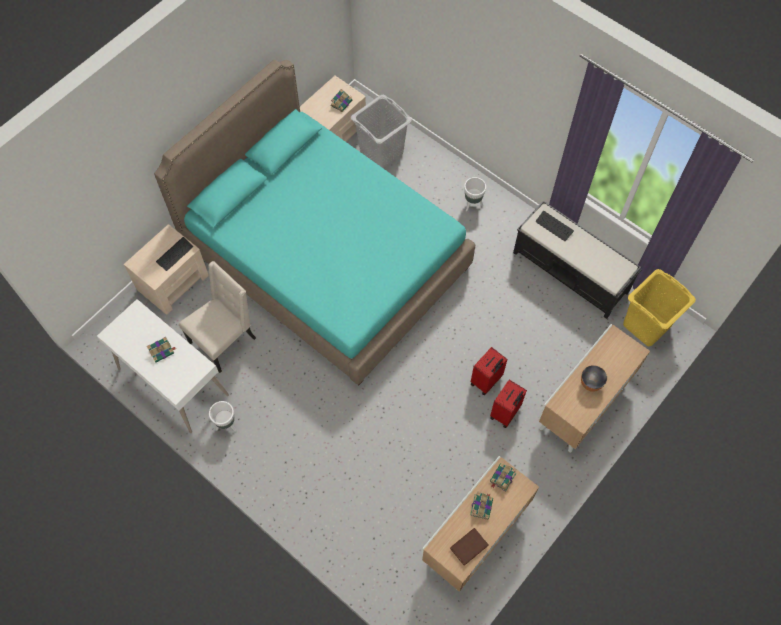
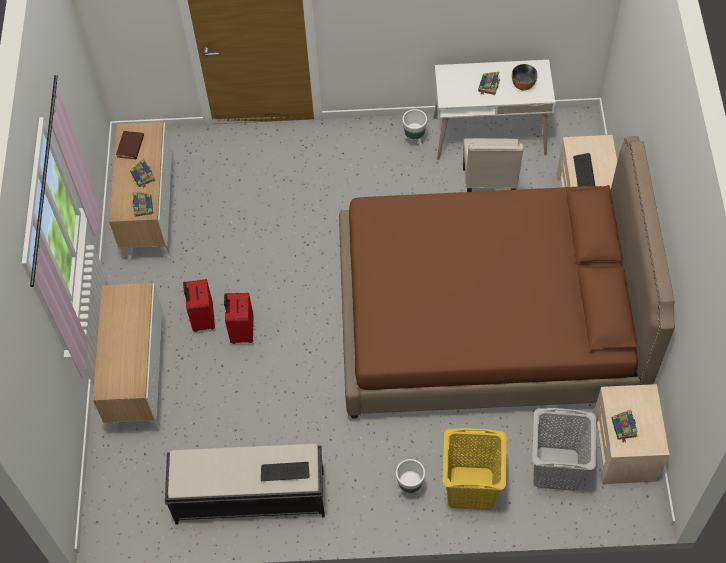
camera: 140 degrees right, 5 degrees down
turquoise bed [154,59,475,385] -> brown bed [339,136,675,419]
bowl [581,365,607,392] -> bowl moved to [512,64,538,91]
yellow laundry basket [623,269,696,346] -> yellow laundry basket moved to [442,428,506,510]

